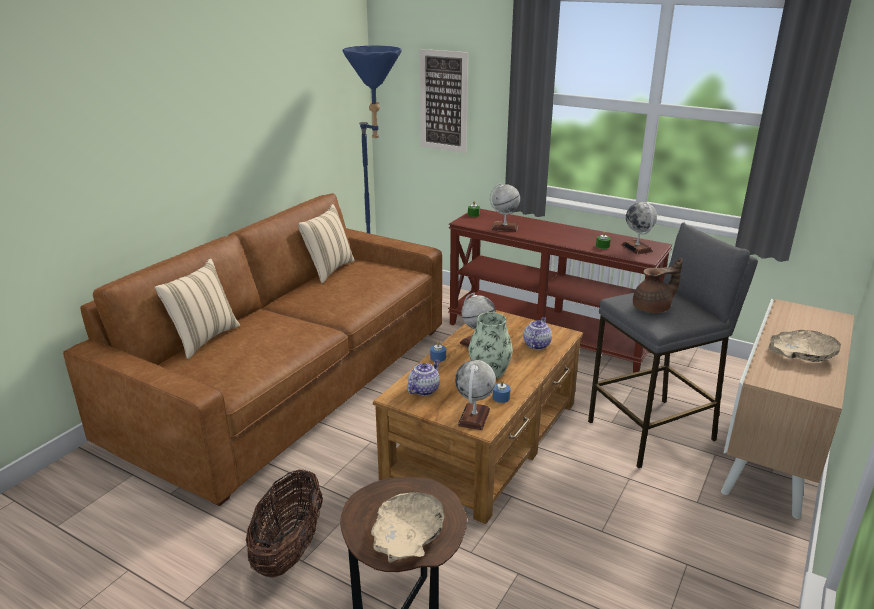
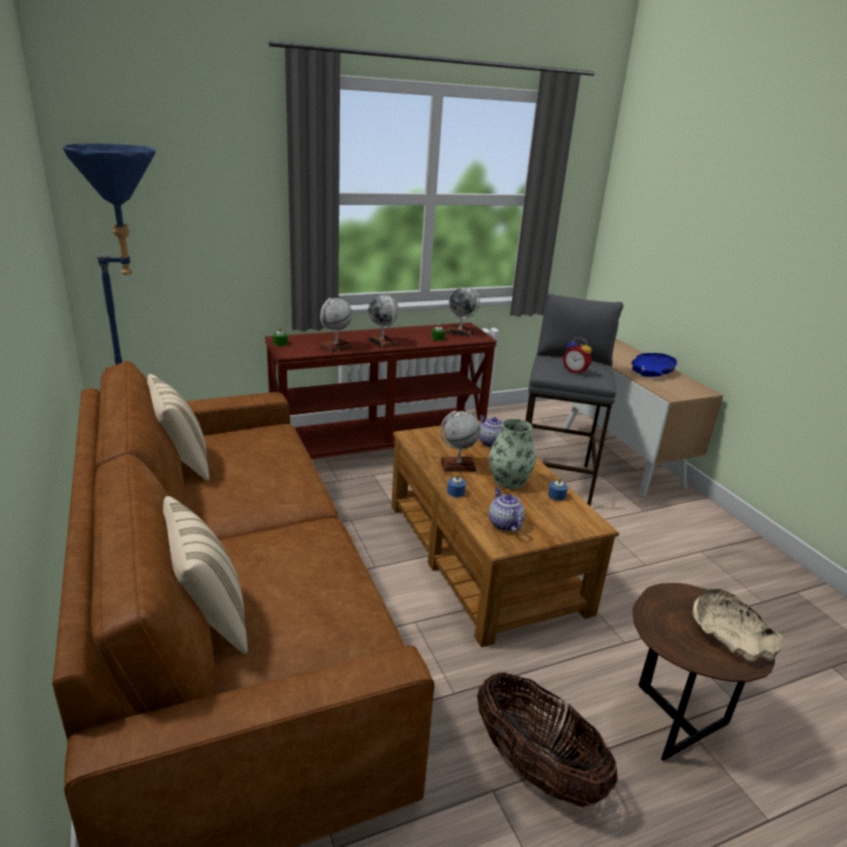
camera: 55 degrees left, 0 degrees up
picture [420,49,468,153] -> none
globe [455,360,496,430] -> globe moved to [367,295,399,349]
brown teapot [633,258,683,313] -> alarm clock [563,338,592,374]
beige bowl [769,330,841,362] -> blue bowl [631,353,677,377]

